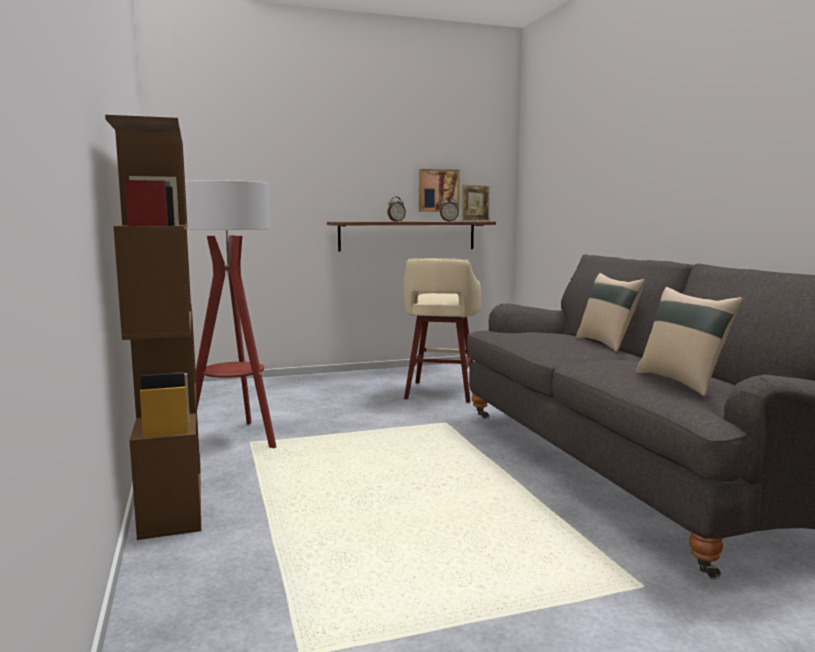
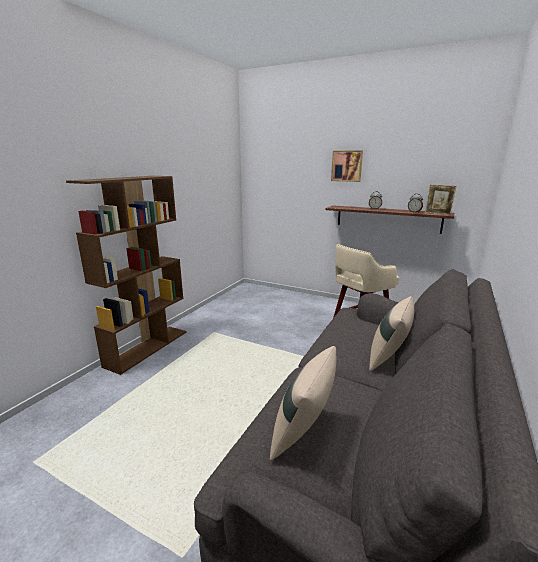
camera: 45 degrees right, 10 degrees up
floor lamp [185,180,276,448] -> none
picture [419,169,460,212] -> picture moved to [331,150,363,182]

